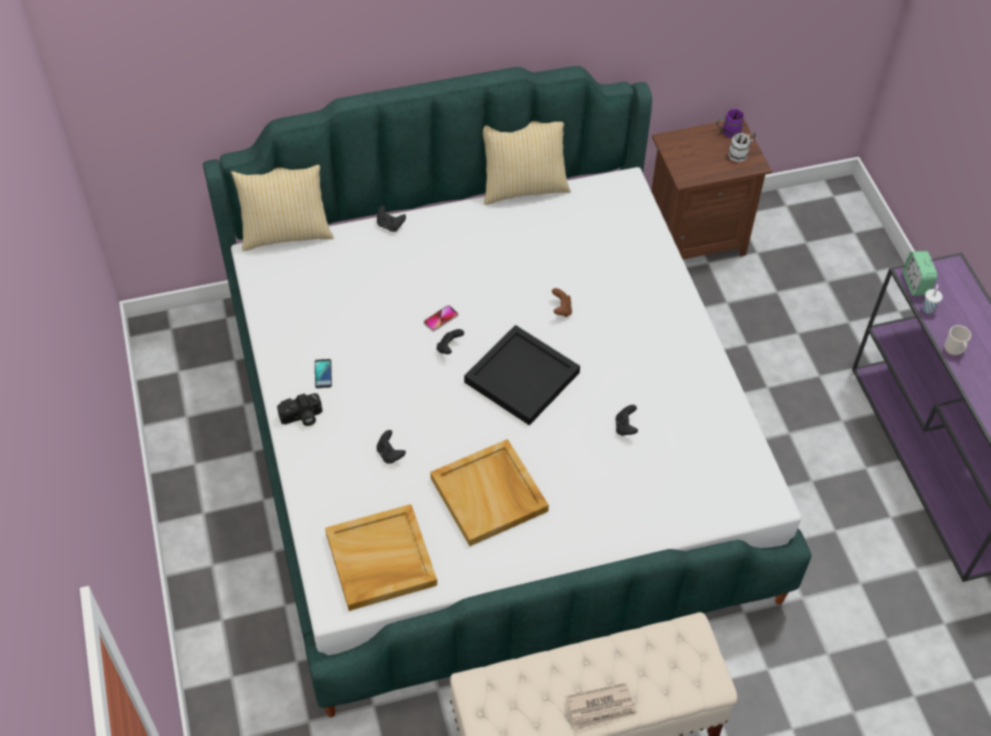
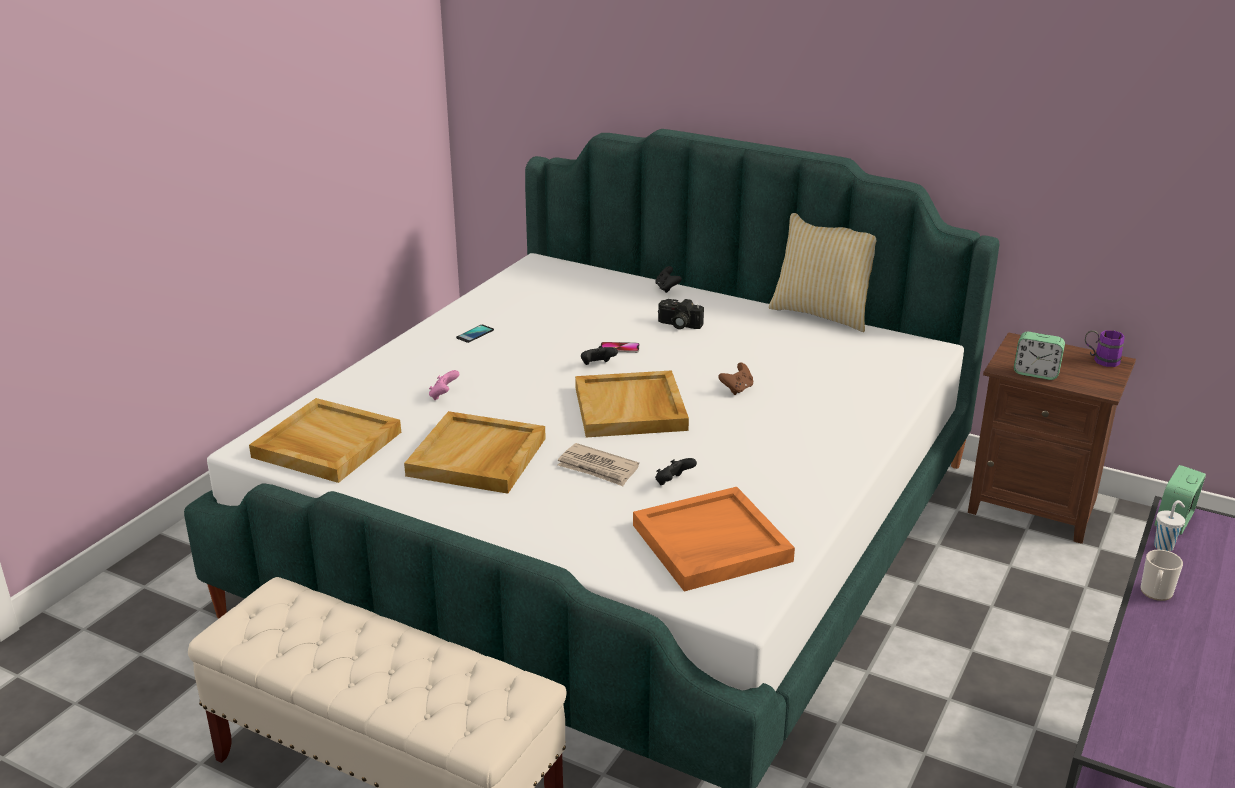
camera: 45 degrees right, 25 degrees down
pillow [231,165,334,251] -> none
camera [277,393,322,426] -> camera moved to [658,299,704,329]
black game controller [377,430,406,464] -> pink game controller [429,370,459,400]
black tray [464,325,580,425] -> beige tray [575,370,689,437]
newspaper [565,683,637,730] -> newspaper moved to [558,443,639,486]
white mug [728,132,756,162] -> none
none -> orange tray [633,487,795,592]
none -> alarm clock [1014,332,1065,380]

